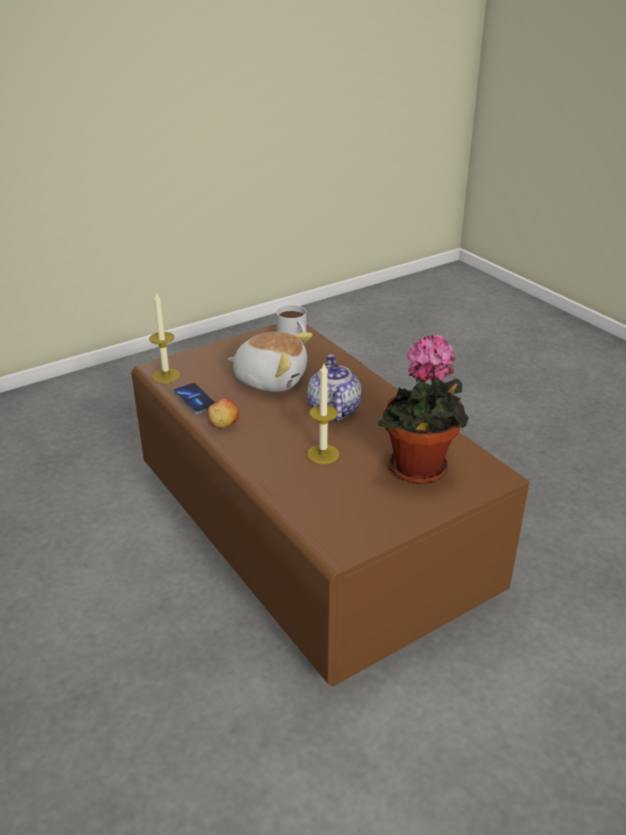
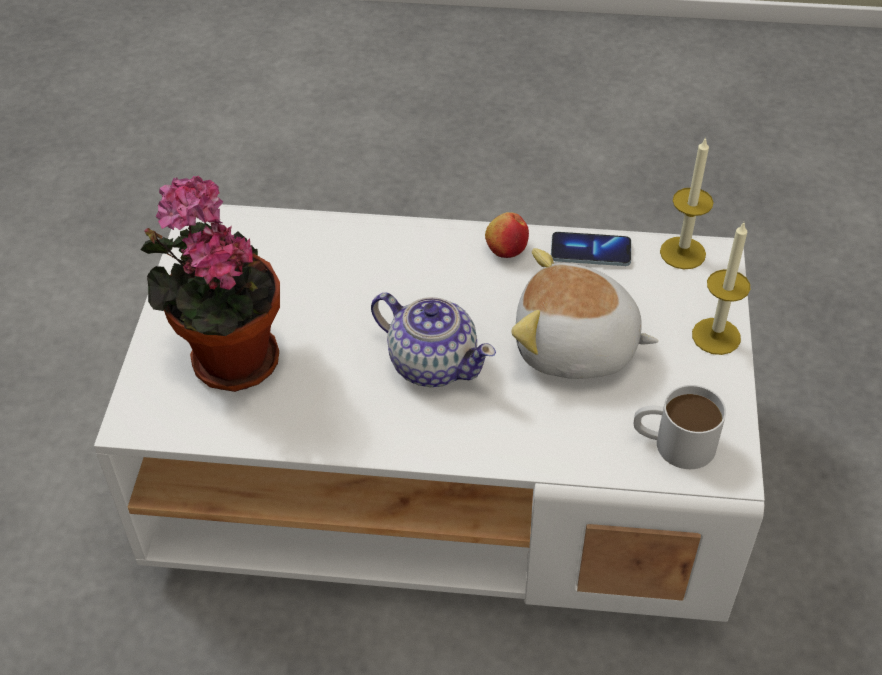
camera: 130 degrees right, 15 degrees up
brown coffee table [131,324,530,686] -> white coffee table [94,204,765,622]
plush toy [227,332,313,392] -> plush toy turned 45 degrees clockwise [511,248,658,379]
candle [307,364,340,464] -> candle moved to [692,223,750,355]

